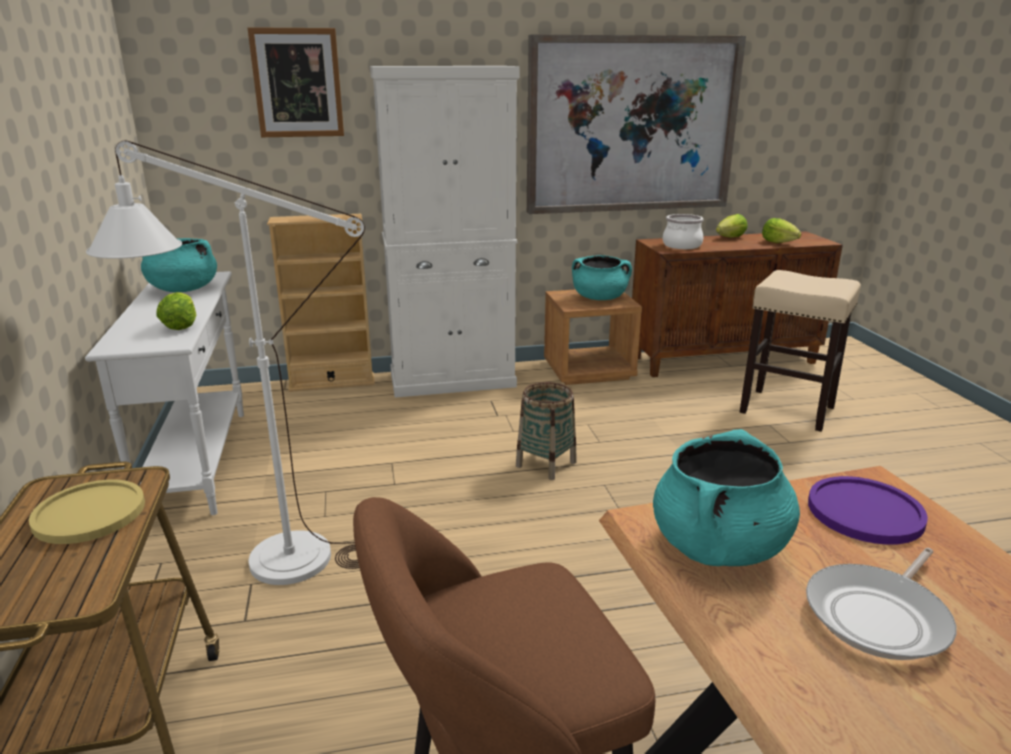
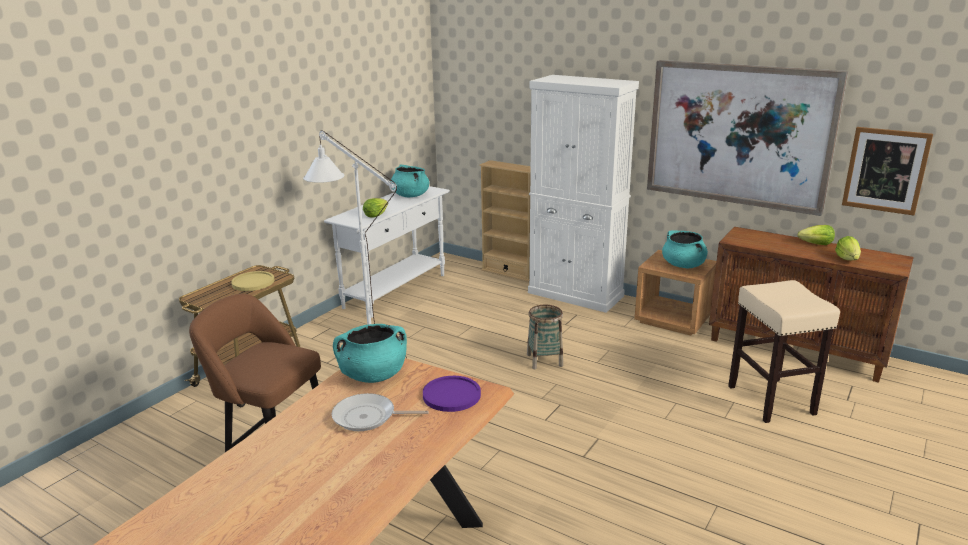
camera: 45 degrees right, 0 degrees up
picture [248,27,344,137] -> picture moved to [842,127,933,216]
cooking pot [663,214,704,249] -> none

